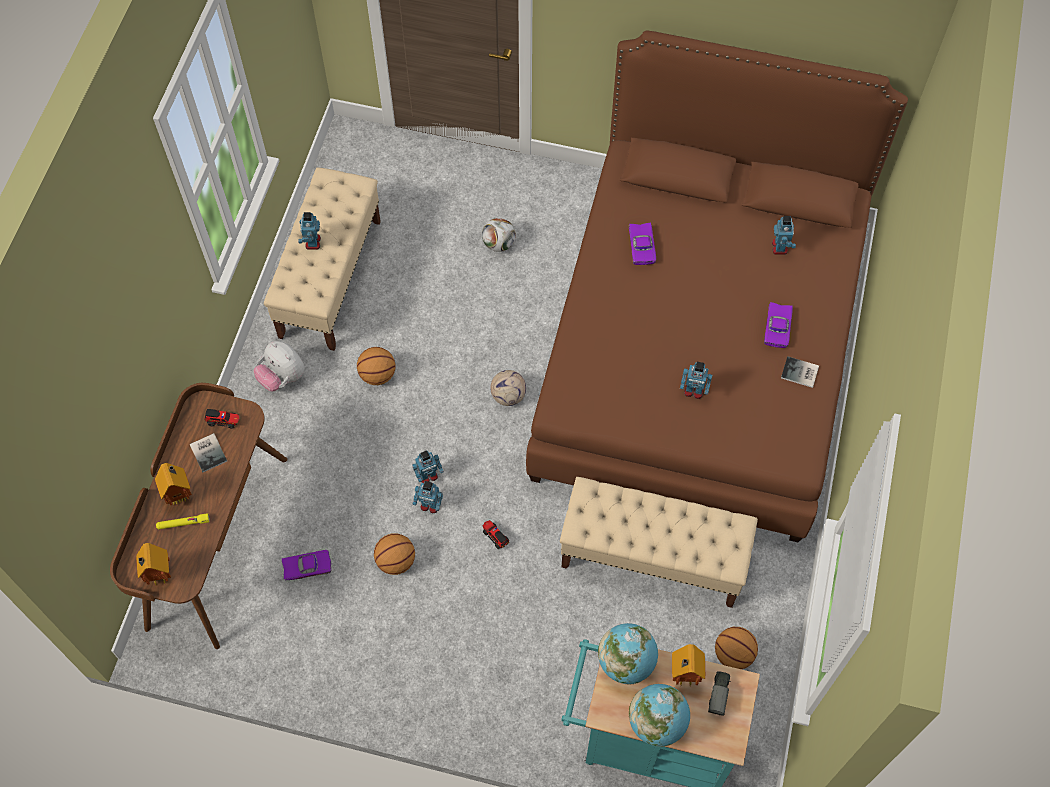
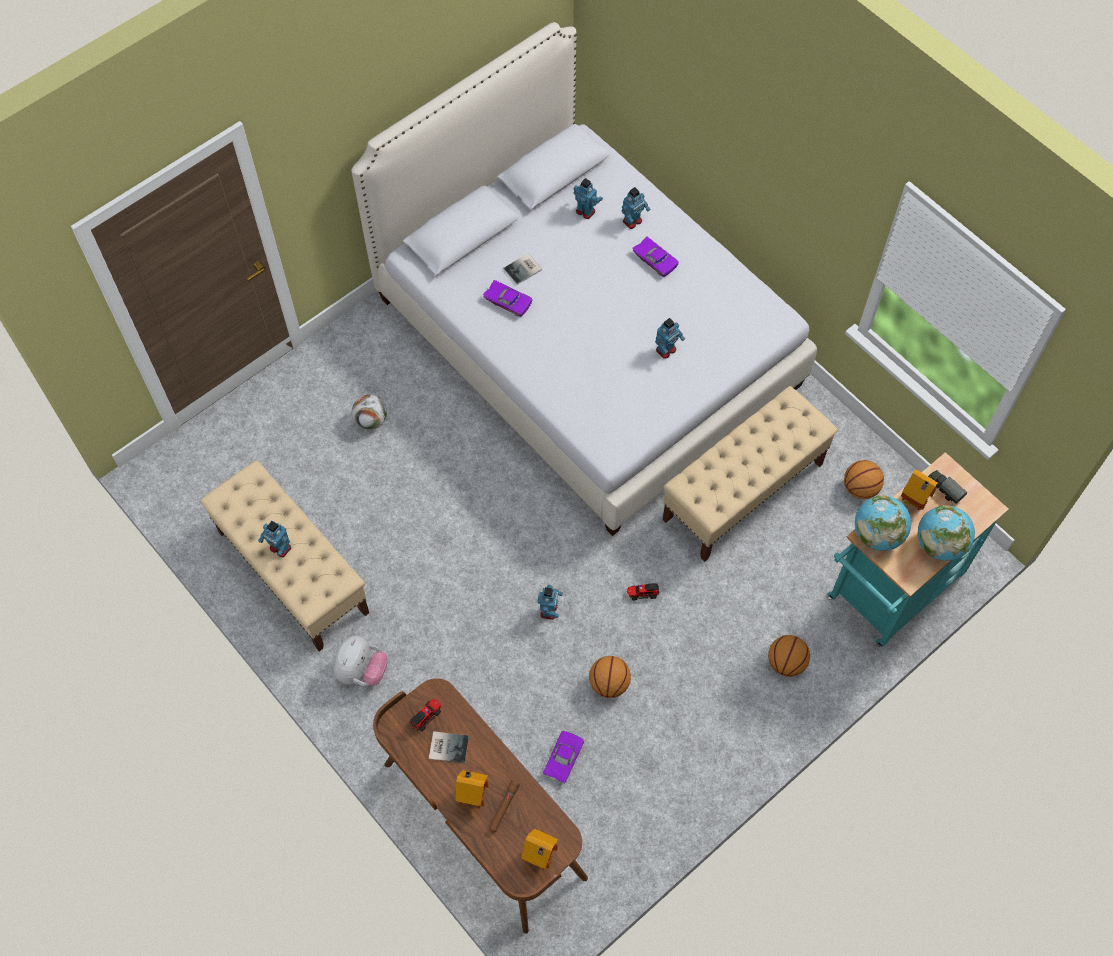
camera: 55 degrees left, 0 degrees up
yellow flashlight [156,513,210,529] -> brown flashlight [489,780,520,833]
plush toy [254,341,305,392] -> plush toy turned 60 degrees counterclockwise [334,635,388,686]
basketball [357,347,396,385] -> basketball moved to [768,635,810,677]
toy robot [413,481,443,513] -> toy robot moved to [622,187,650,229]
football [490,370,526,406] -> none
brown bed [526,30,908,542] -> white bed [351,22,817,536]
book [781,356,819,388] -> book moved to [503,253,542,285]

